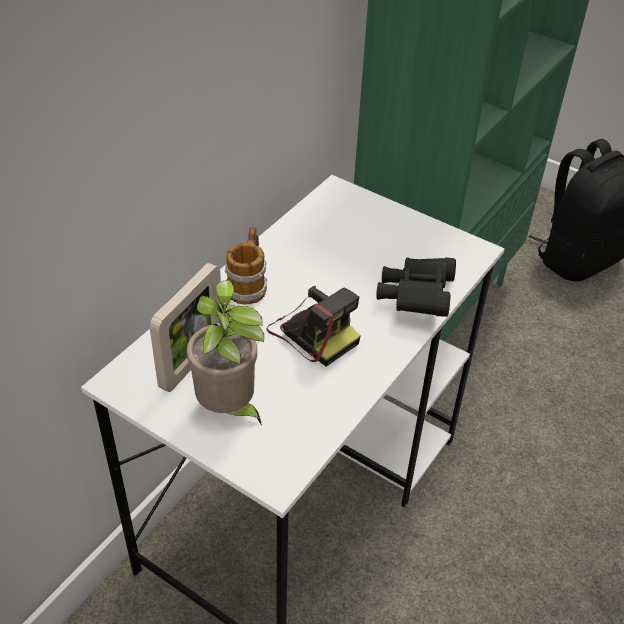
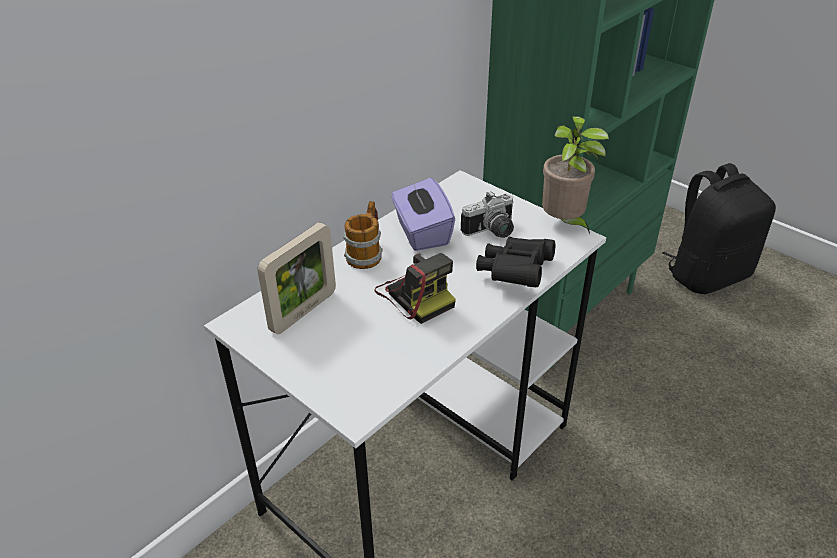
camera: 10 degrees right, 5 degrees down
potted plant [187,280,264,425] -> potted plant moved to [542,116,609,234]
none -> purple tissue box [391,178,455,251]
none -> camera [461,191,514,238]

